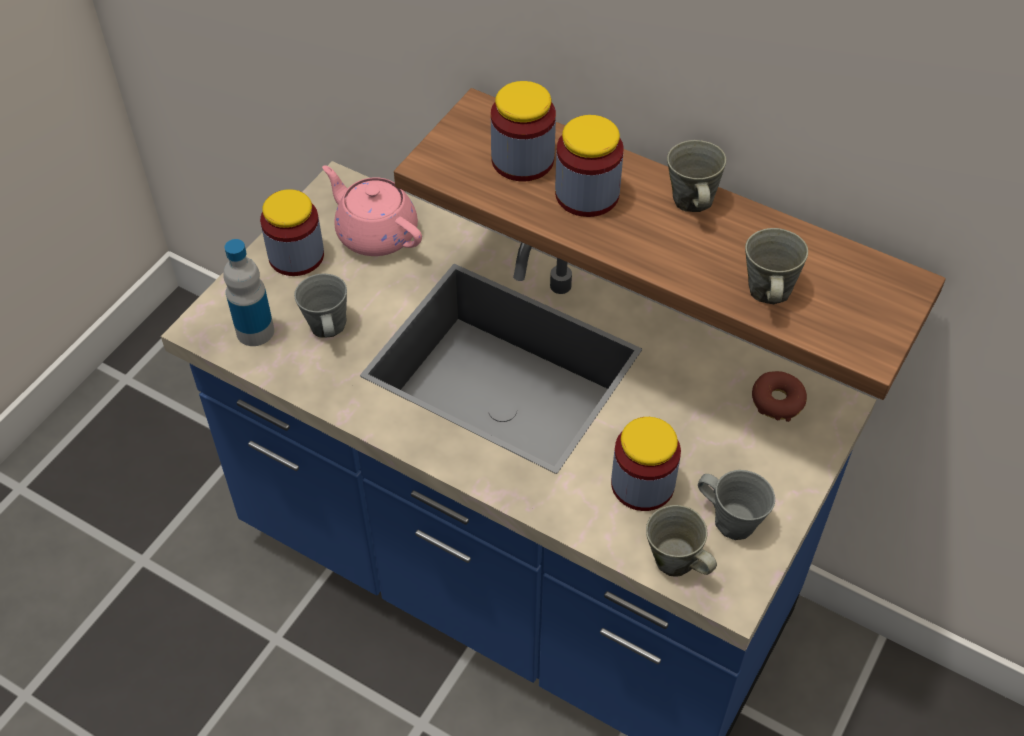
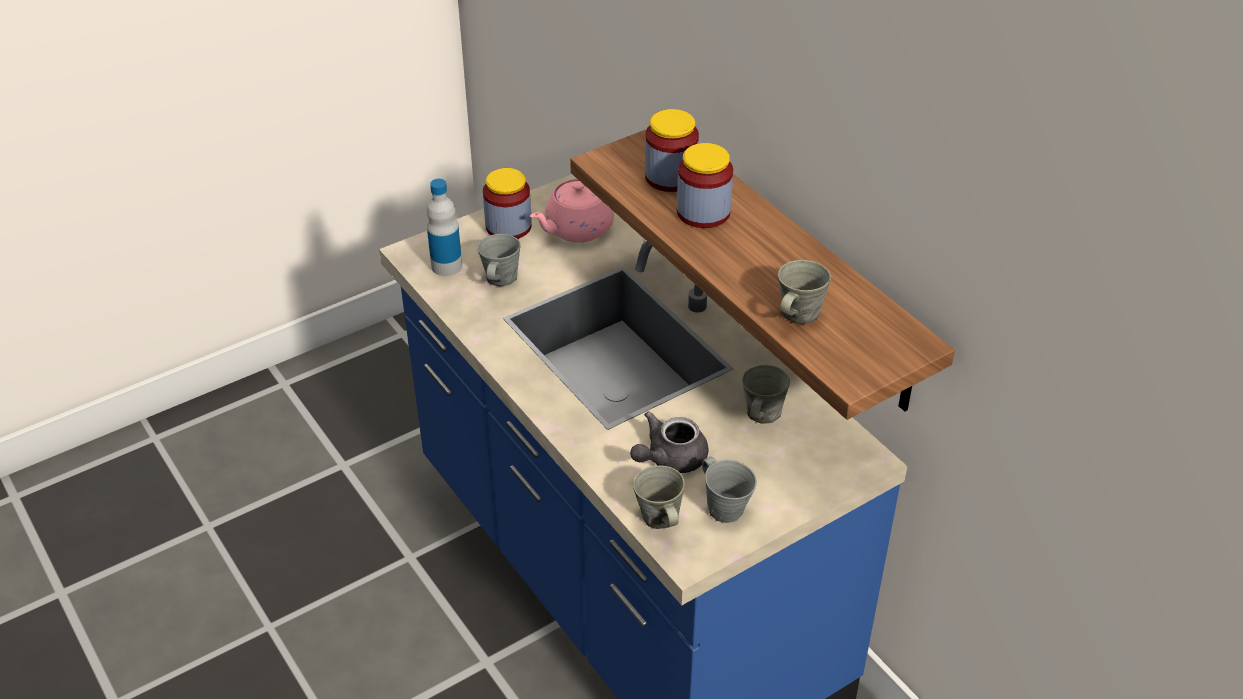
camera: 25 degrees right, 10 degrees down
pink teapot [322,165,422,256] -> pink teapot turned 105 degrees counterclockwise [530,179,614,243]
jar [611,417,681,511] -> grey teapot [630,411,708,473]
grey mug [667,140,726,212] -> grey mug moved to [742,365,790,424]
donut [752,371,807,422] -> none

